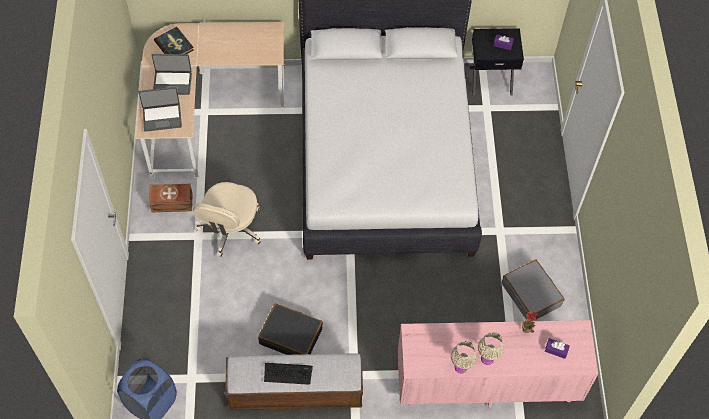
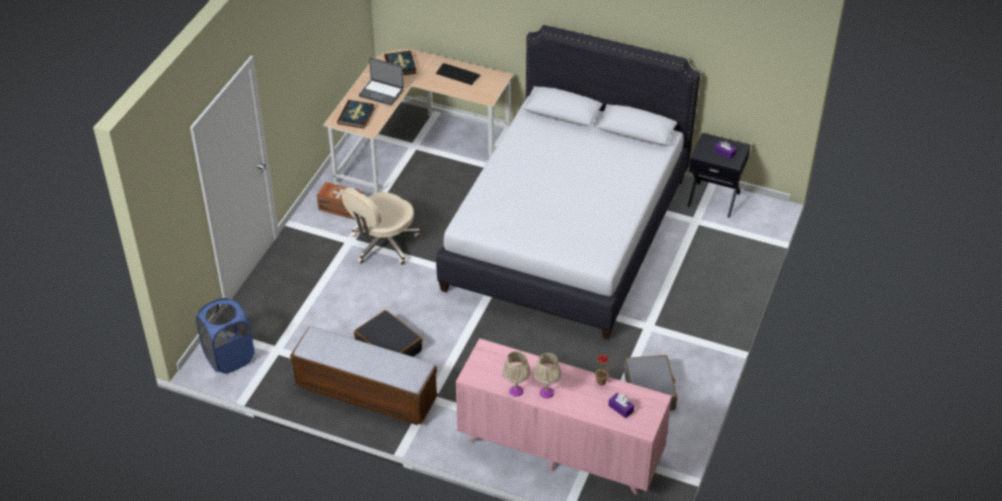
camera: 25 degrees right, 15 degrees down
laptop [138,87,182,132] -> book [337,100,374,129]
keyboard [264,363,313,385] -> keyboard moved to [436,63,480,85]

